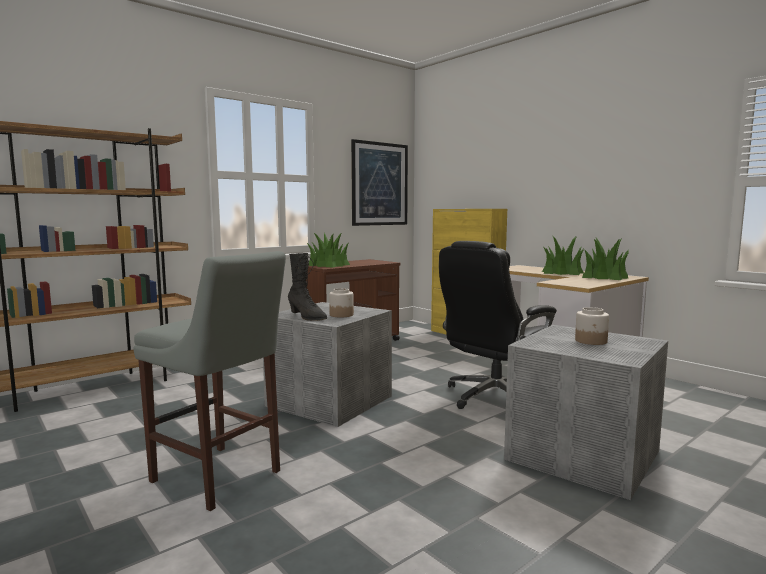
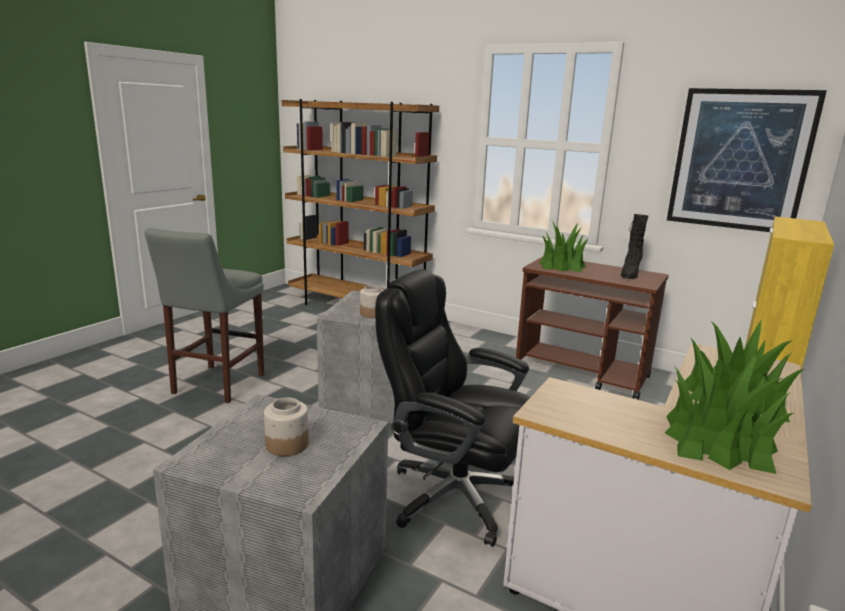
camera: 70 degrees right, 10 degrees up
black boot [288,253,327,321] -> black boot moved to [621,214,648,279]

